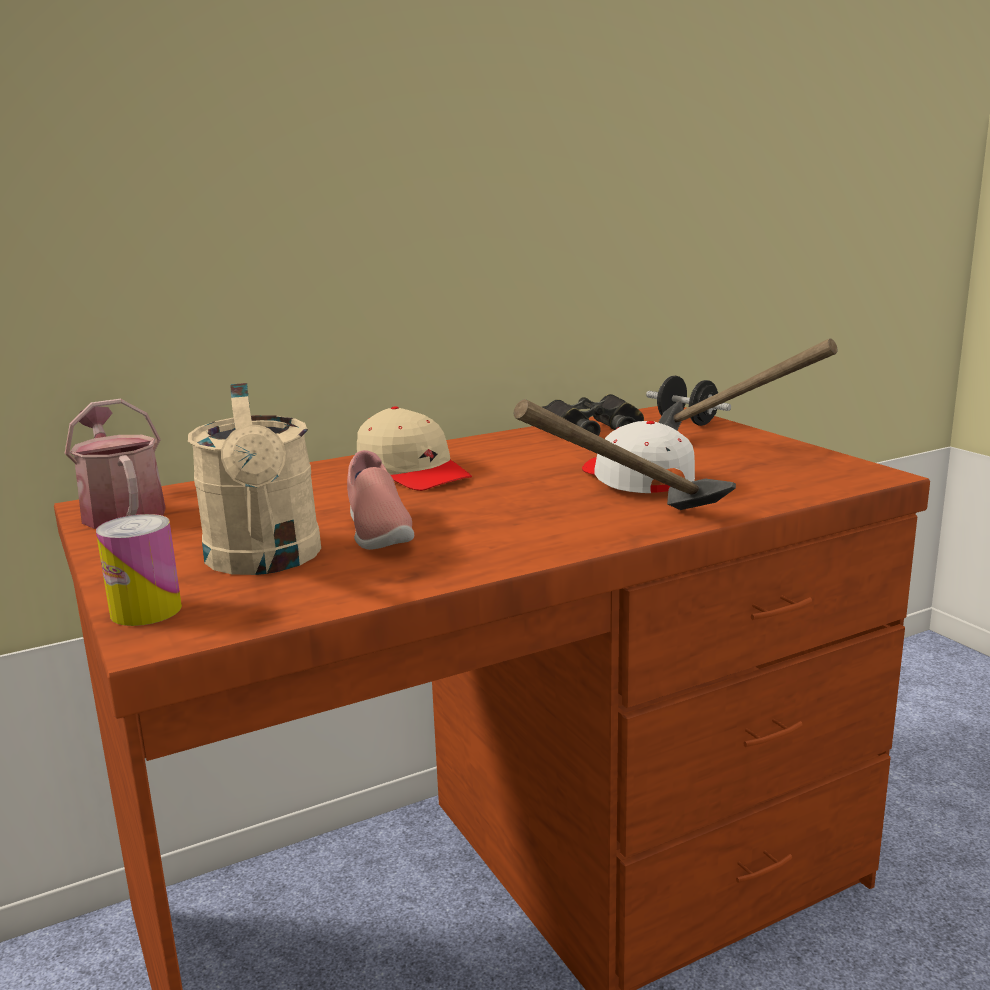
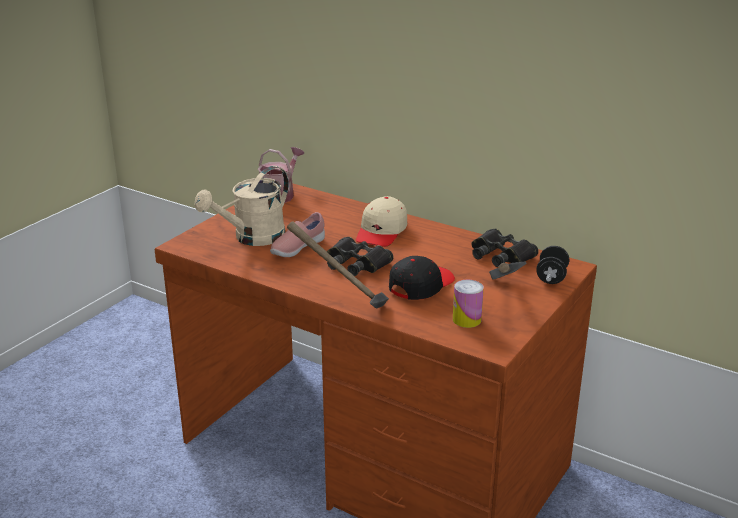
camera: 60 degrees right, 10 degrees up
can [96,514,182,626] -> can moved to [453,280,484,328]
white cap [582,421,695,493] -> black cap [389,256,455,300]
none -> black binoculars [327,237,394,276]

